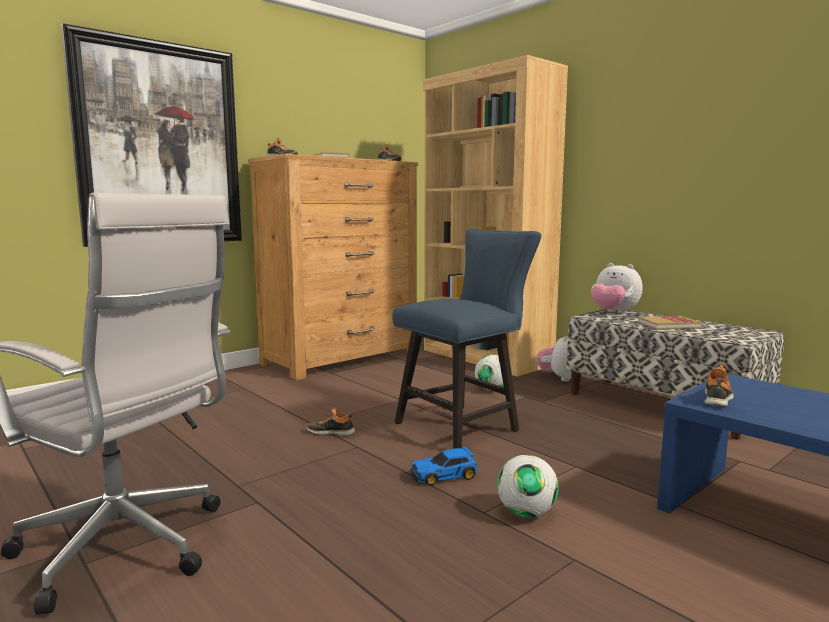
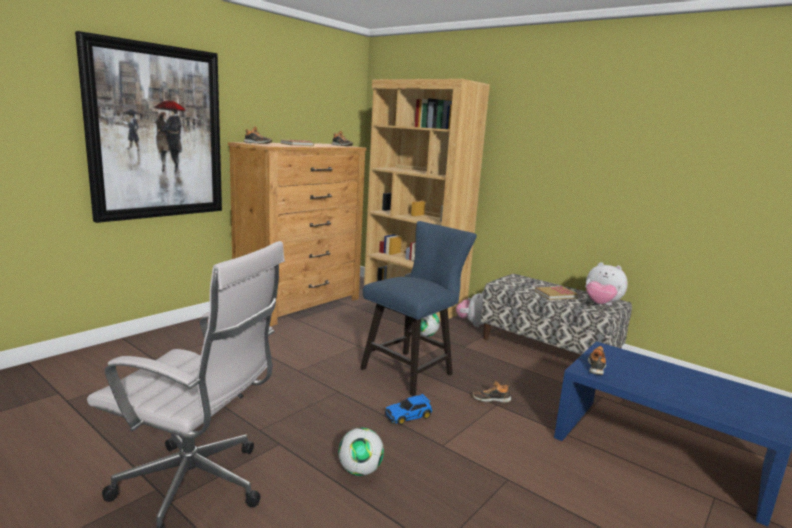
camera: 10 degrees left, 5 degrees up
shoe [306,408,355,436] -> shoe moved to [472,380,511,403]
football [497,455,558,518] -> football moved to [338,428,384,476]
plush toy [591,263,643,313] -> plush toy moved to [585,262,628,305]

